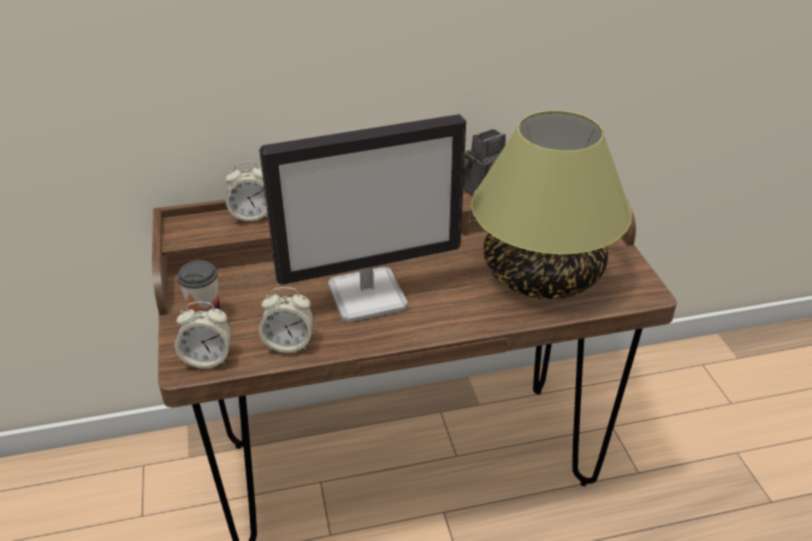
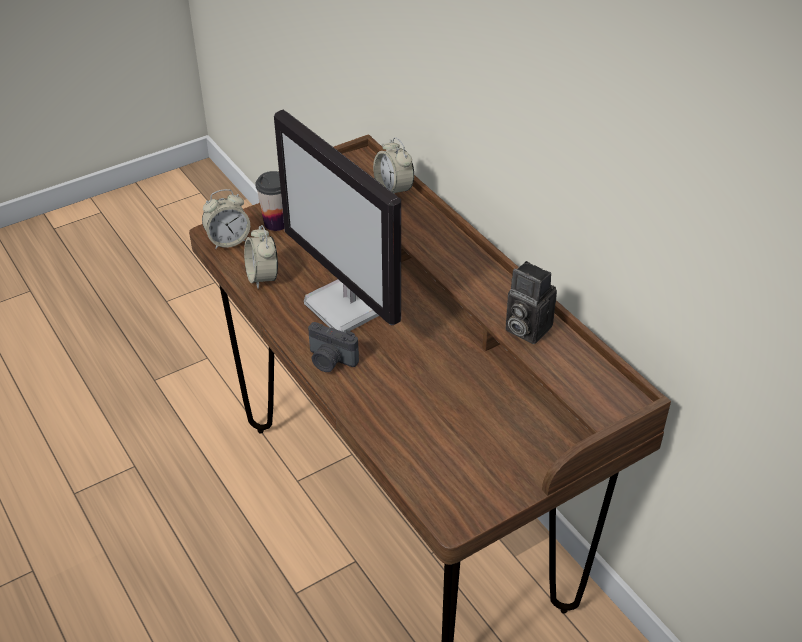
camera: 70 degrees right, 5 degrees up
alarm clock [174,302,232,369] -> alarm clock turned 90 degrees counterclockwise [202,189,250,249]
table lamp [471,110,632,299] -> none
none -> camera [308,322,359,372]

